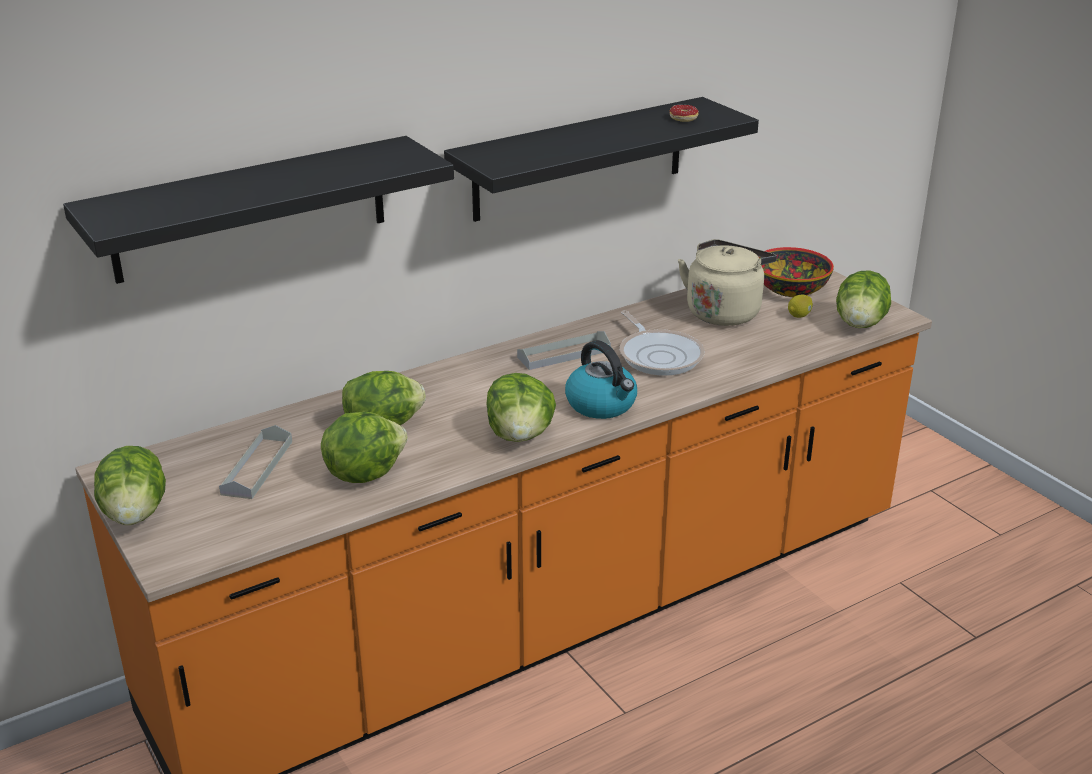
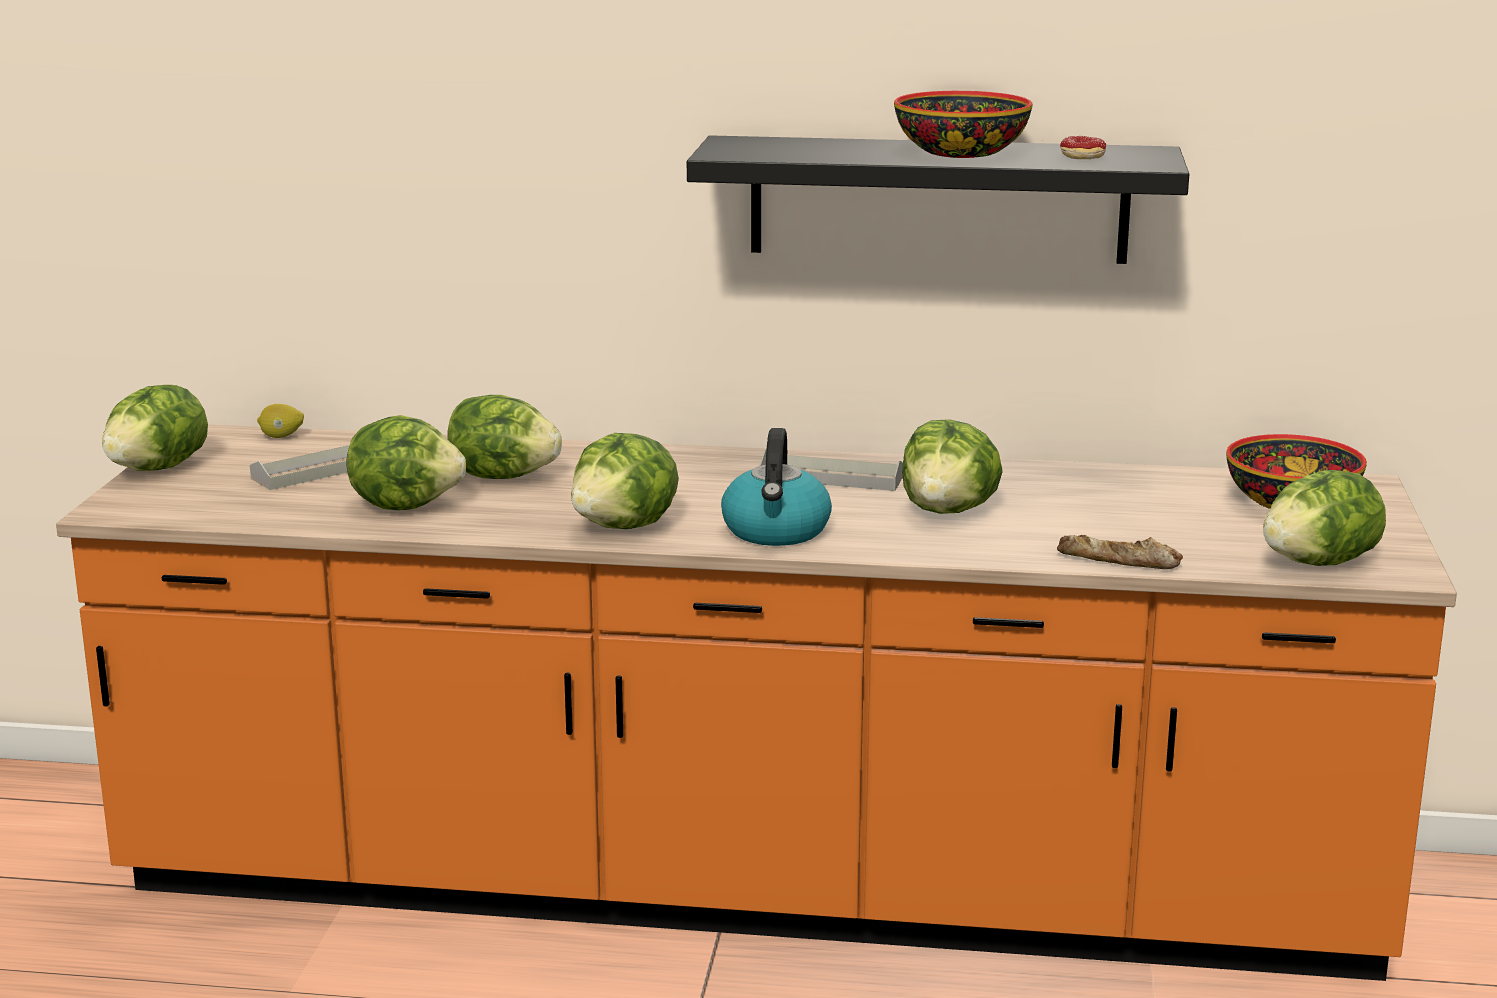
camera: 40 degrees right, 10 degrees down
black shelf [63,136,454,284] -> none
frying pan [620,310,705,376] -> lettuce [902,419,1003,514]
beige kettle [678,239,777,326] -> none
lemon [788,295,813,318] -> lemon moved to [257,404,304,438]
none -> bowl [894,91,1033,158]
none -> bread [1057,535,1183,569]

